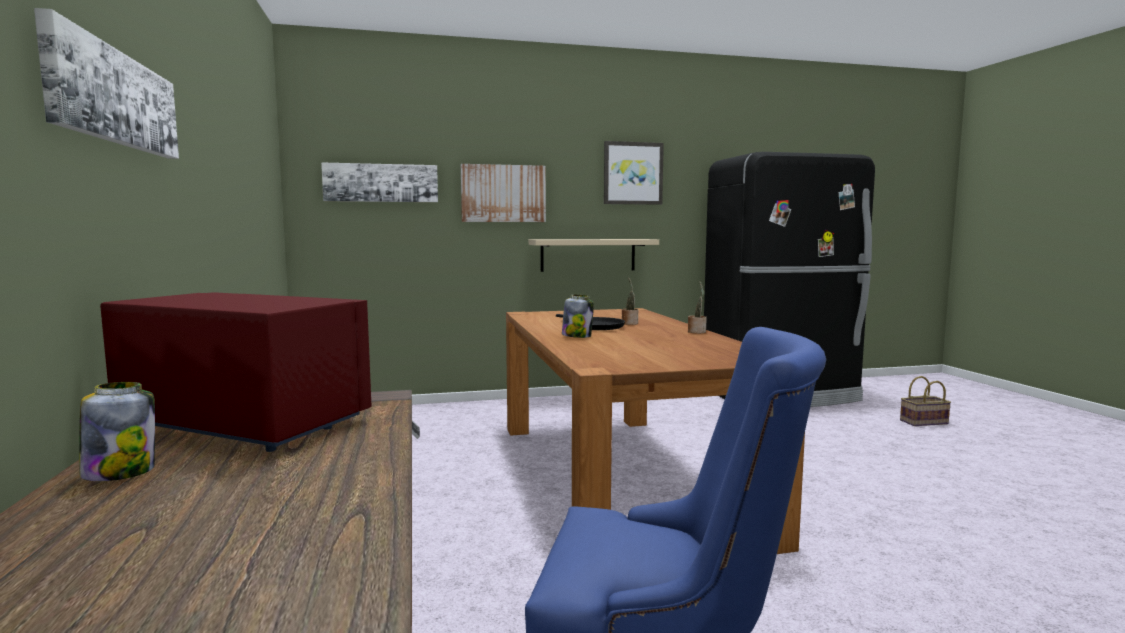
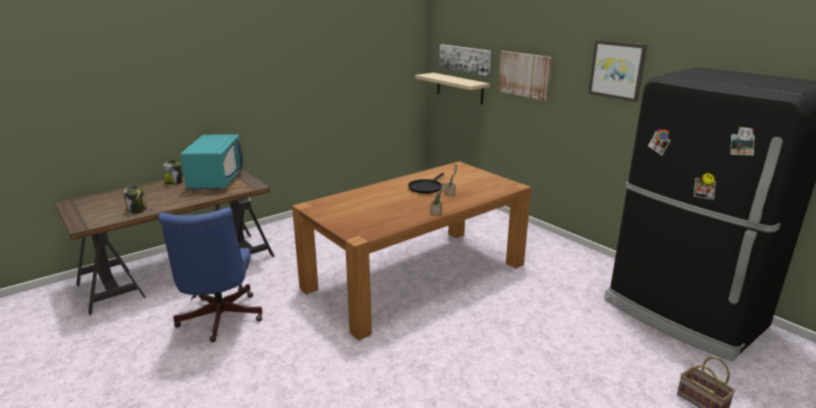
camera: 65 degrees right, 15 degrees up
picture [34,8,179,159] -> none
red microwave [100,292,372,452] -> turquoise microwave [180,134,243,190]
beige shelf [529,239,659,272] -> beige shelf moved to [415,73,490,104]
jar [562,294,594,338] -> jar moved to [123,185,147,214]

